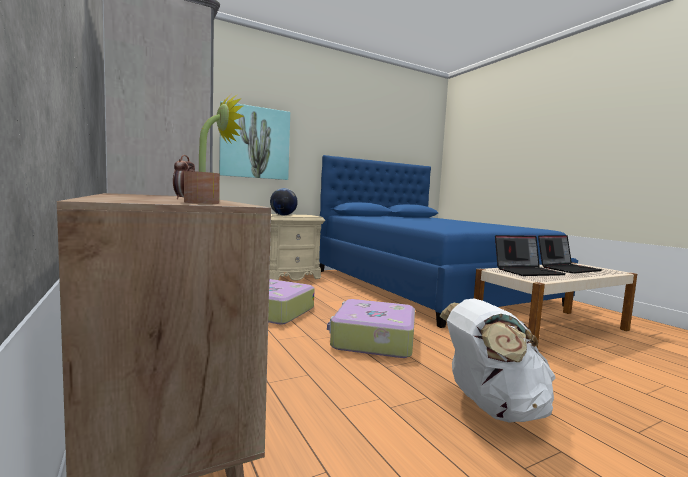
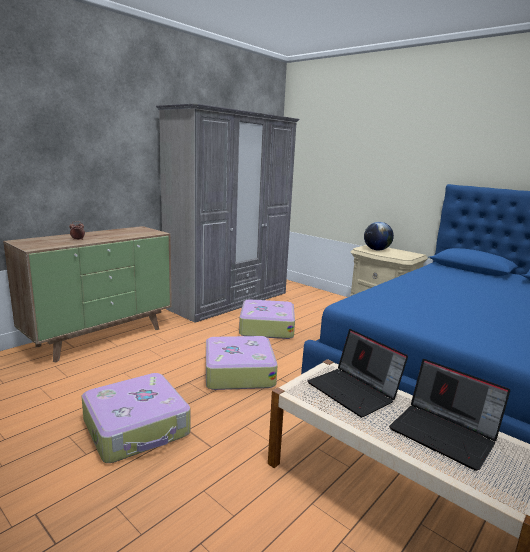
camera: 70 degrees right, 10 degrees up
potted plant [184,96,244,204] -> none
picture [219,101,290,180] -> none
white backpack [439,299,555,423] -> suitcase [82,373,190,463]

